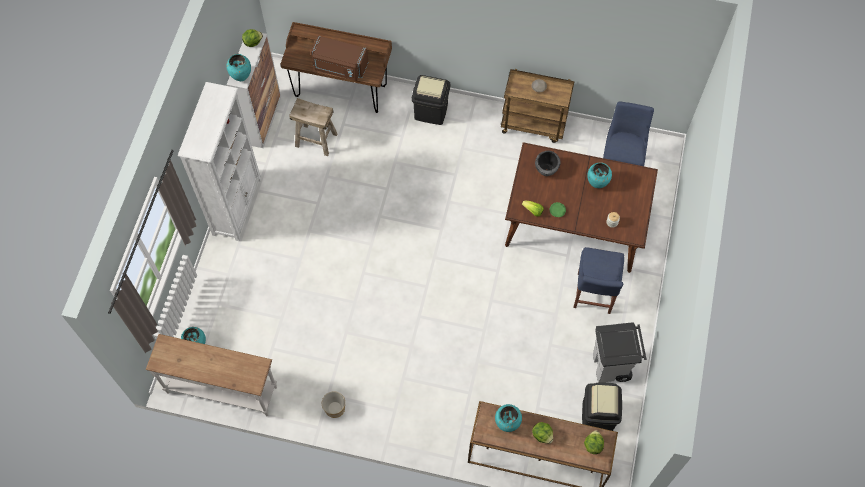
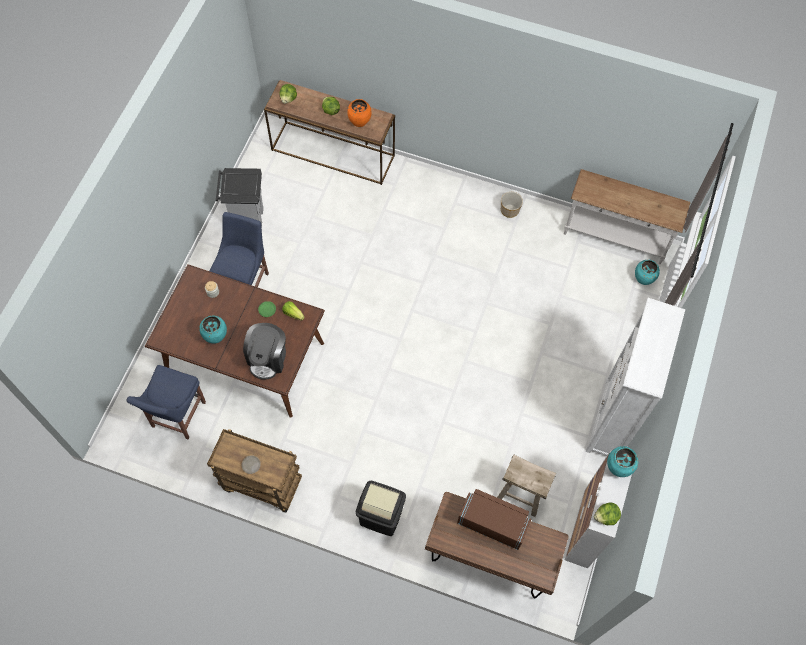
camera: 175 degrees left, 0 degrees up
turquoise vase [495,404,522,432] -> orange vase [347,99,372,127]
bowl [535,151,561,176] -> coffee machine [243,323,286,380]
black trash can [582,382,622,431] -> none

